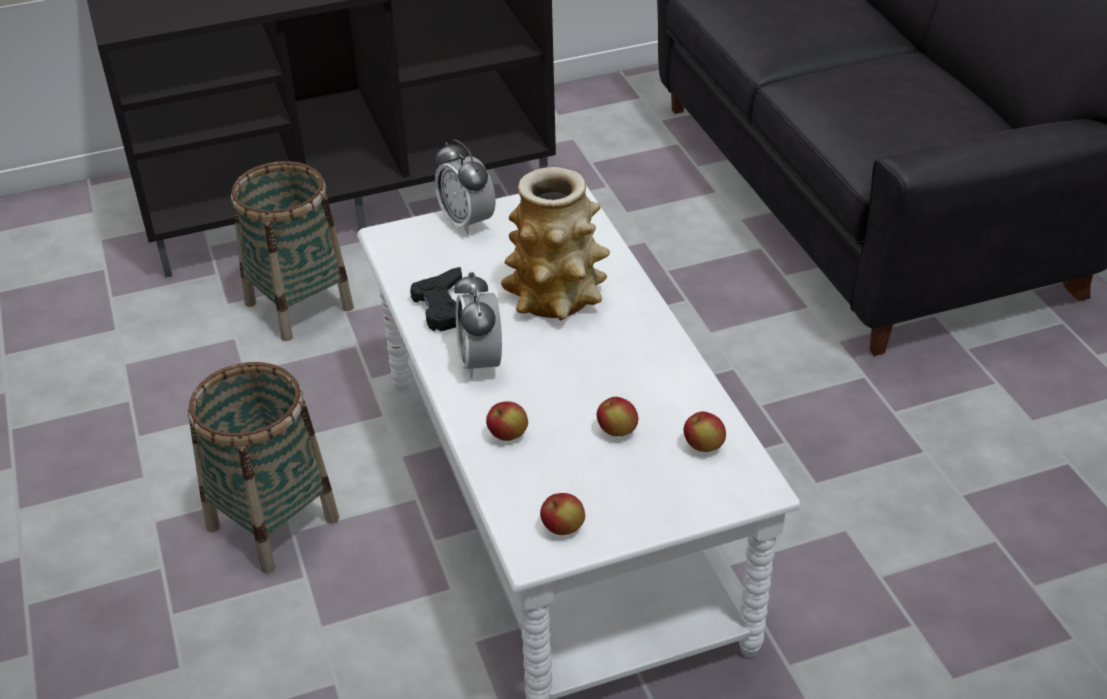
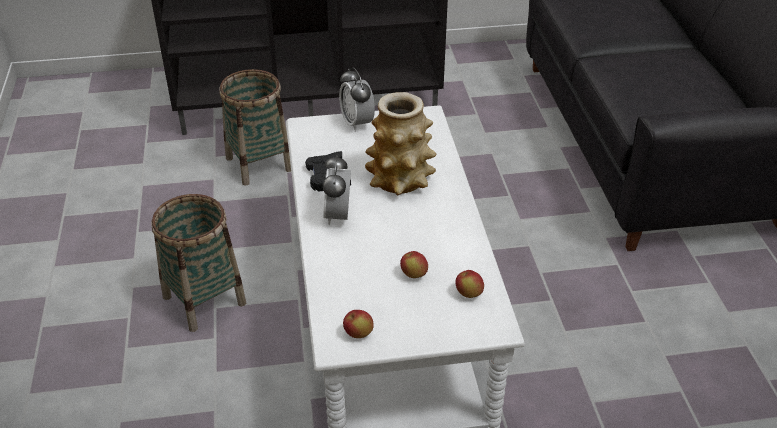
camera: 10 degrees right, 0 degrees up
apple [486,401,528,441] -> none

